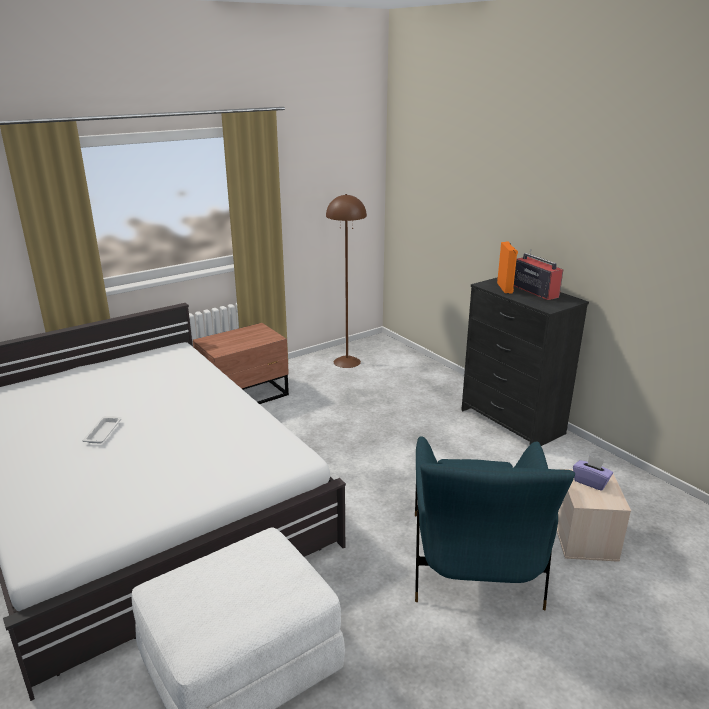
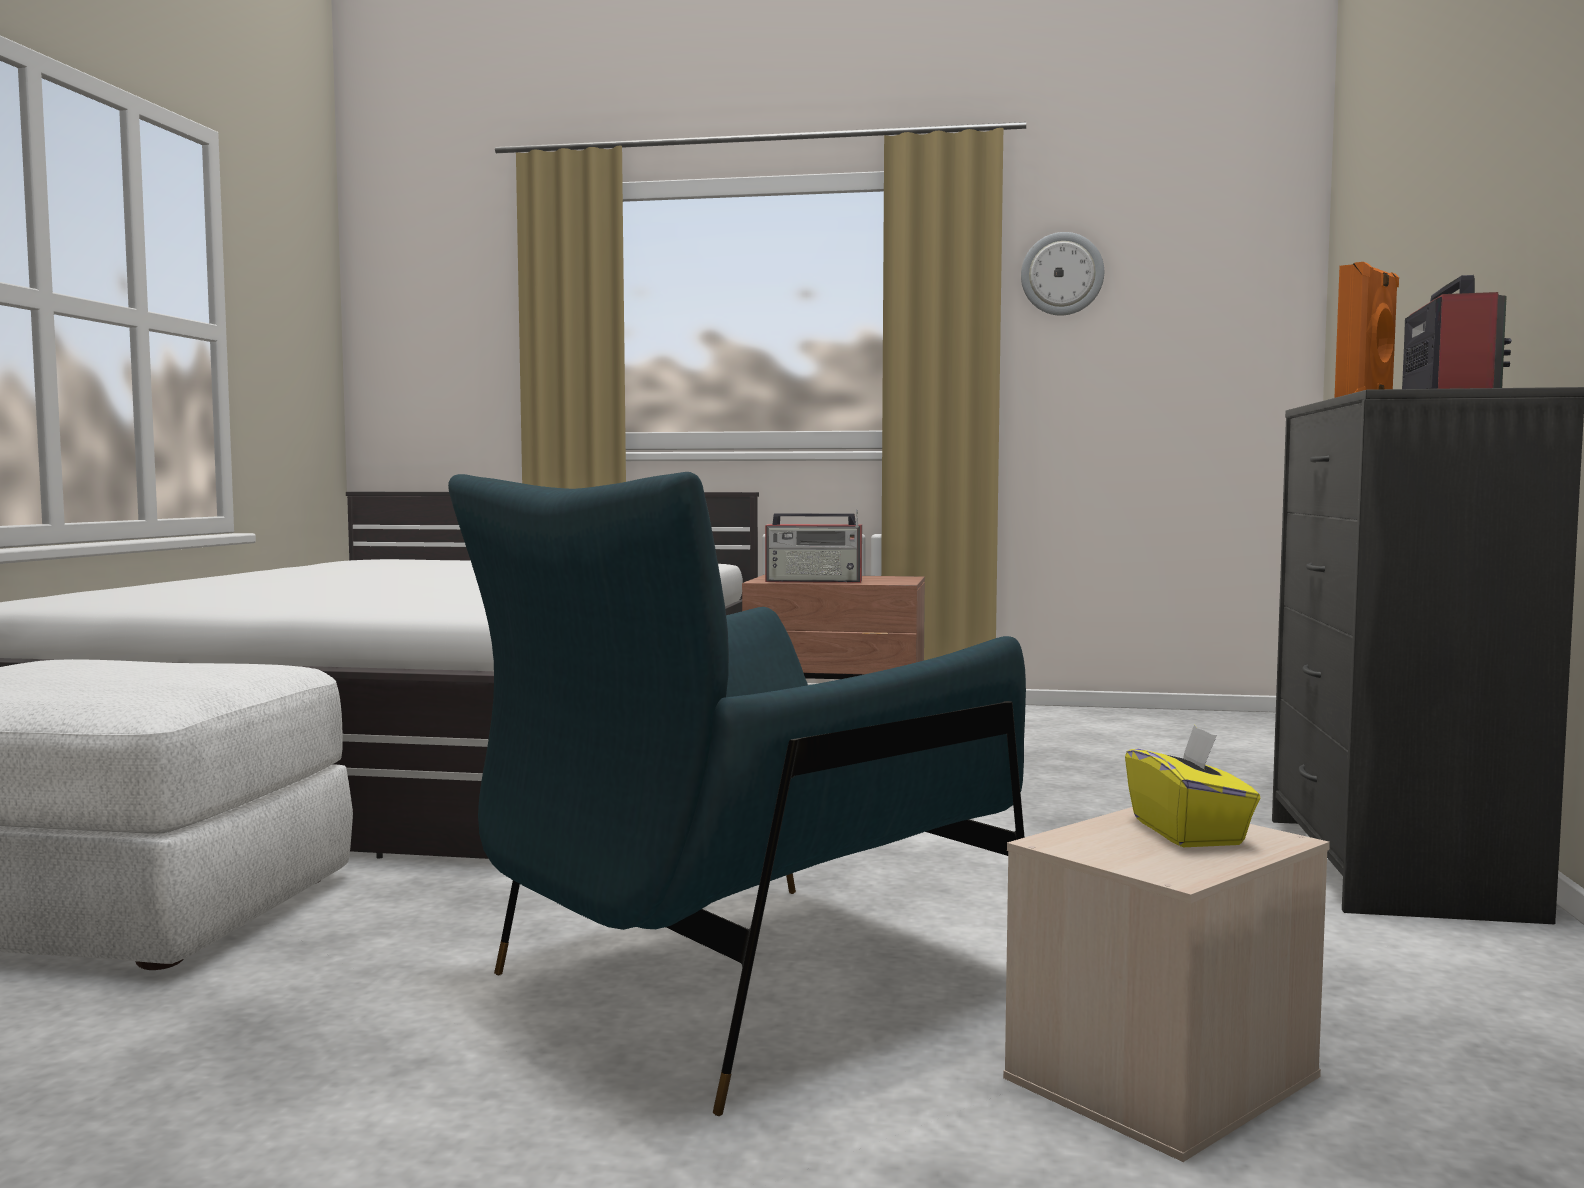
camera: 45 degrees right, 20 degrees down
white tray [82,416,122,444] -> none
brown floor lamp [326,194,367,368] -> none
purple tissue box [573,455,613,491] -> yellow tissue box [1125,725,1260,847]
none -> radio [765,510,862,583]
none -> wall clock [1021,232,1104,316]

